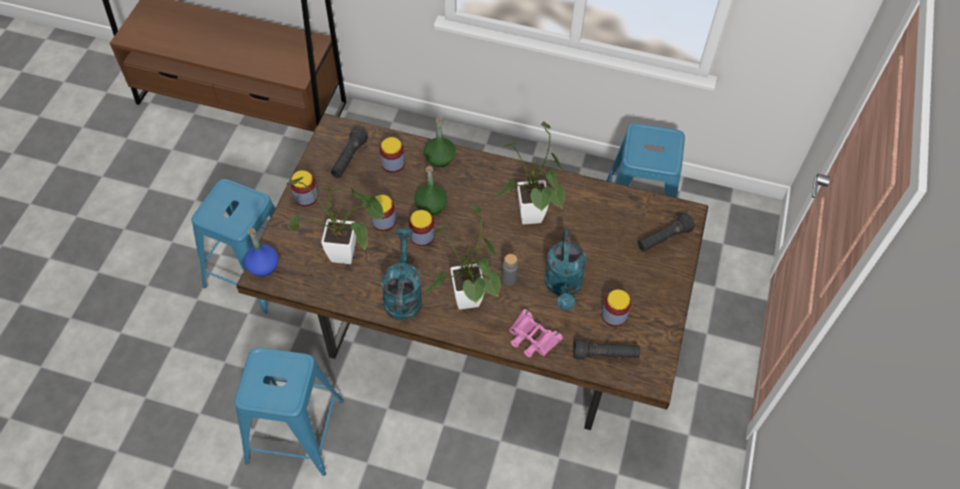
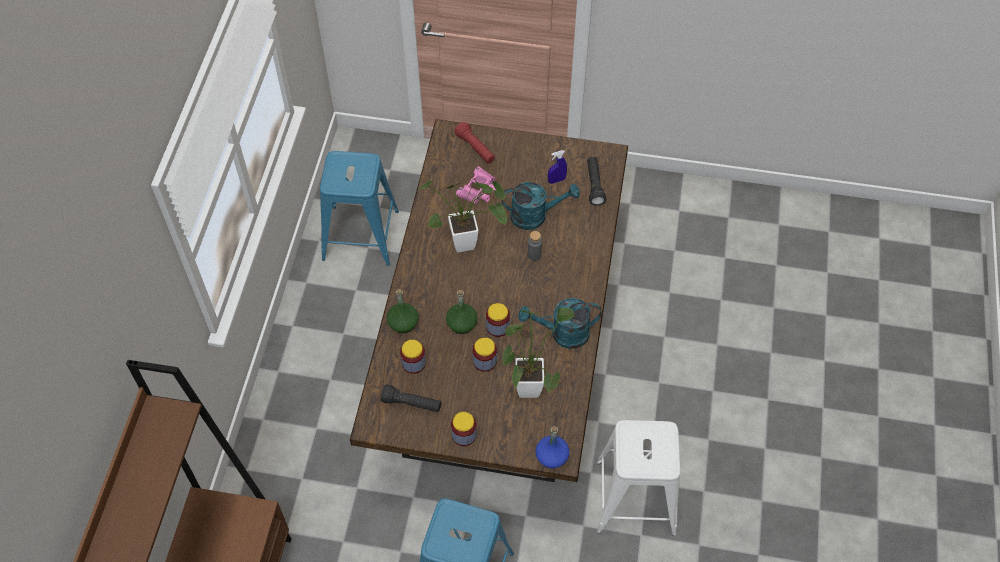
camera: 95 degrees left, 0 degrees up
blue stool [235,347,344,476] -> white stool [596,420,680,536]
potted plant [425,204,501,310] -> none
pink binoculars [509,309,563,357] -> pink binoculars moved to [456,166,496,204]
jar [601,289,631,327] -> blue spray bottle [548,150,567,184]
black flashlight [638,213,695,252] -> red flashlight [455,122,495,164]

